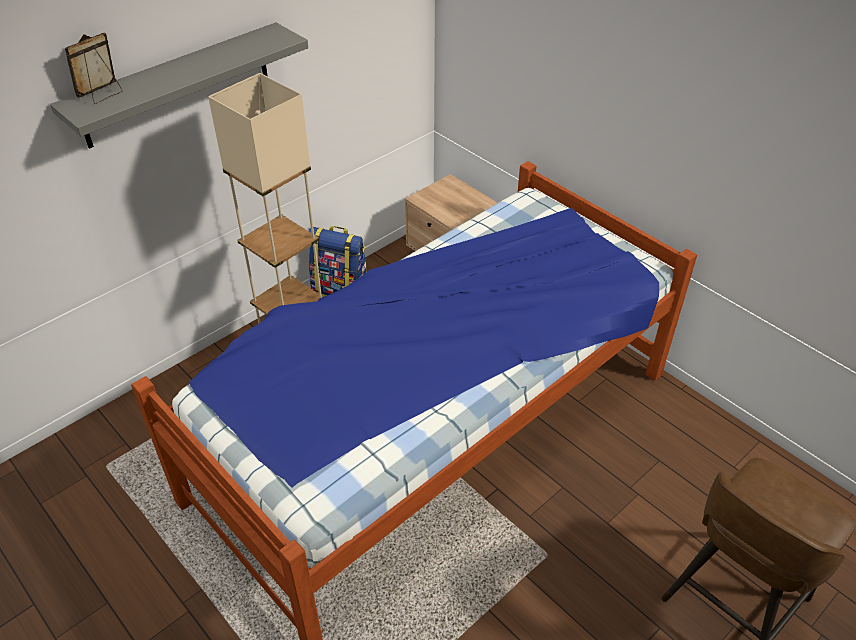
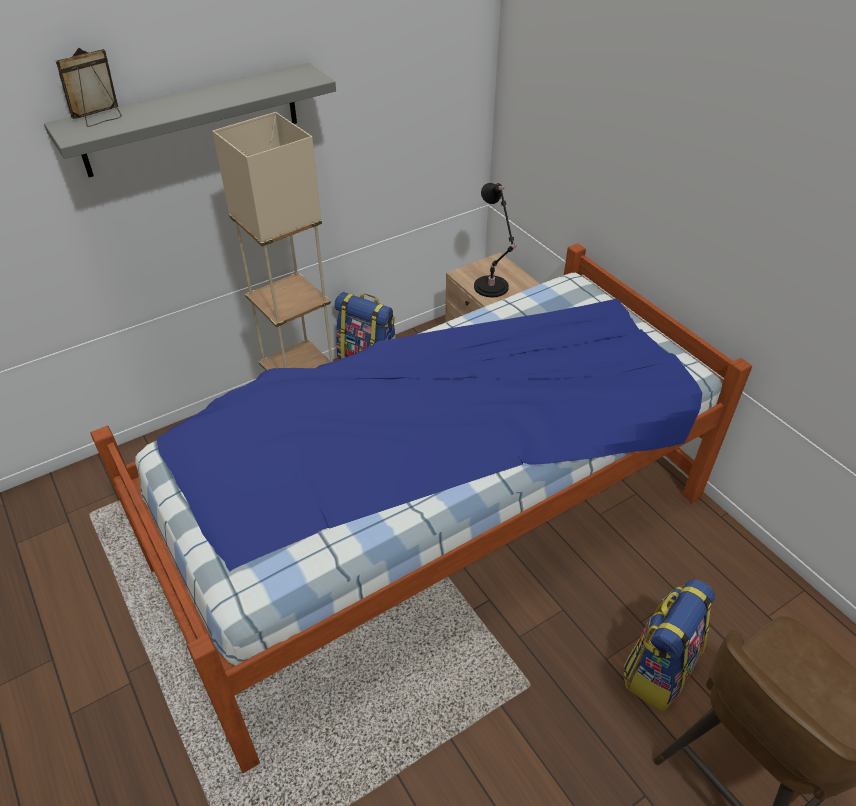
camera: 10 degrees right, 0 degrees up
none -> black table lamp [474,183,518,297]
none -> backpack [623,579,715,712]

